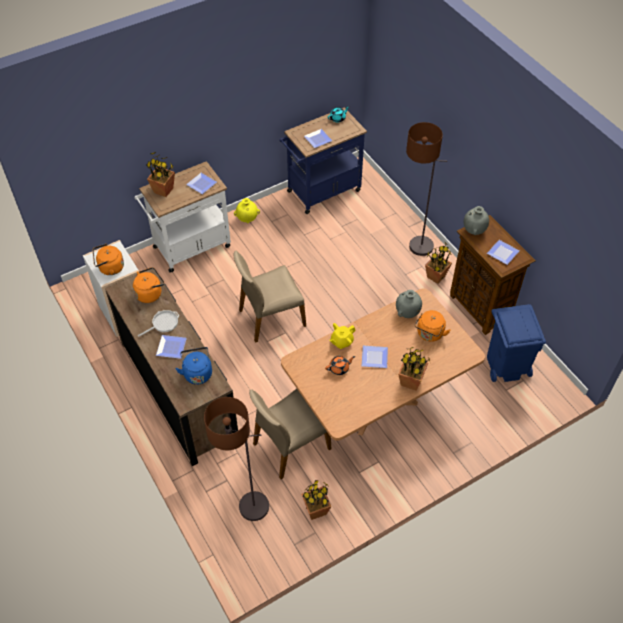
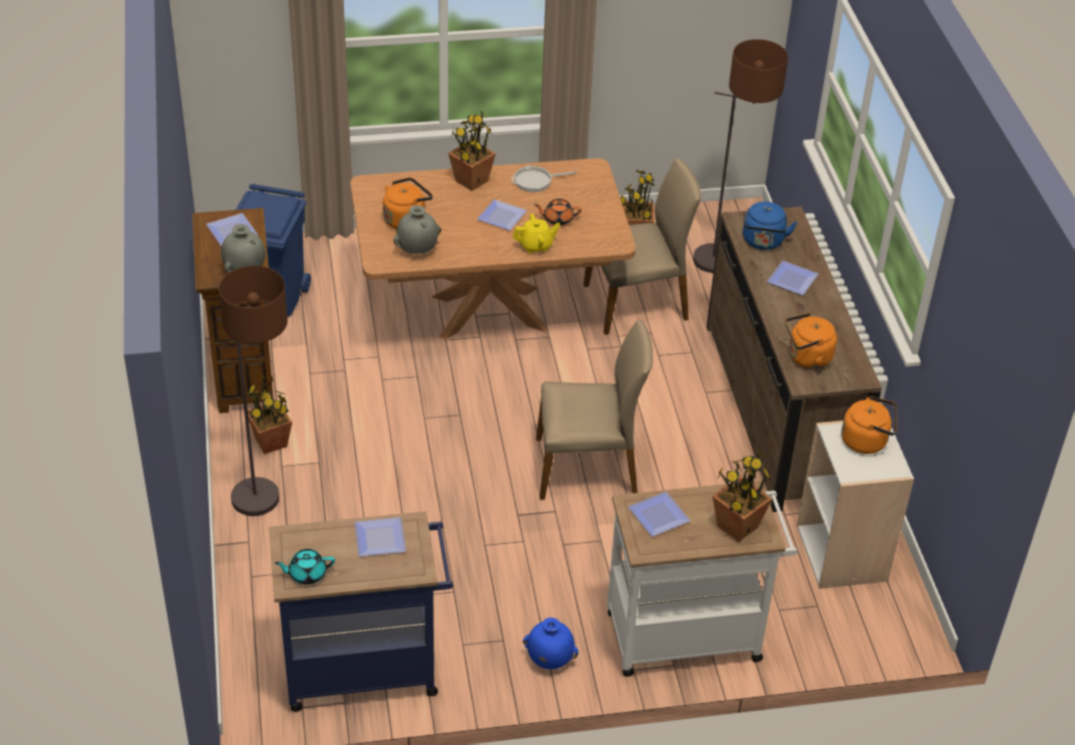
camera: 160 degrees left, 10 degrees down
frying pan [138,310,179,337] -> frying pan moved to [511,165,577,192]
yellow vase [234,198,260,223] -> blue vase [523,617,578,669]

